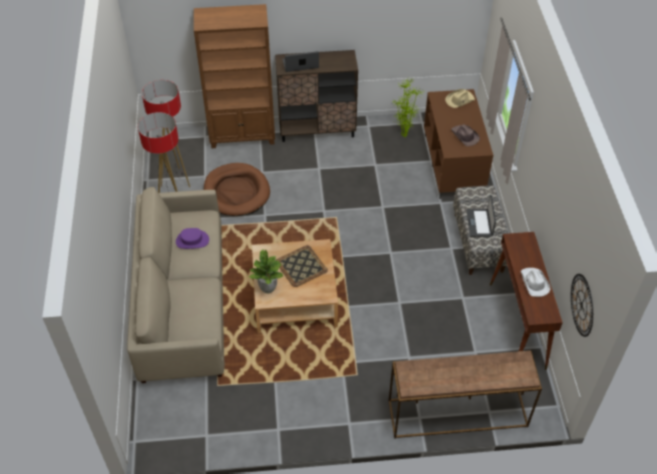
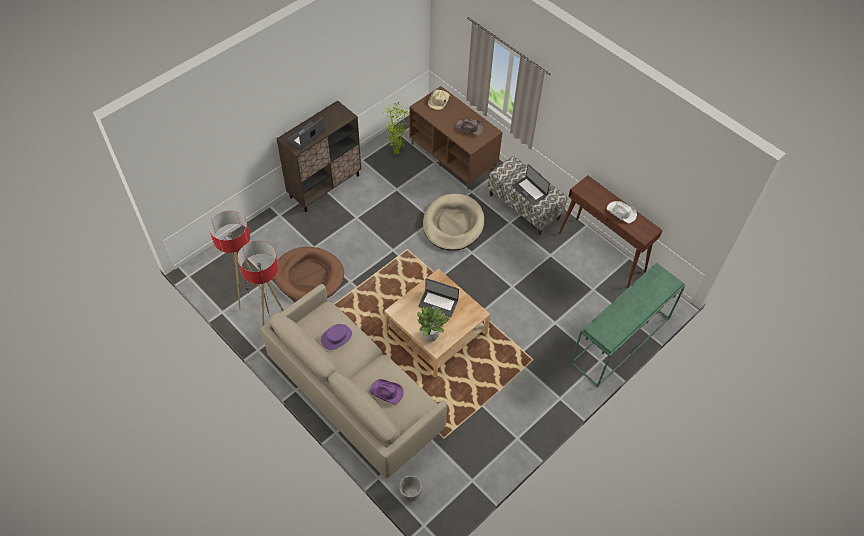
camera: 40 degrees left, 5 degrees up
brown bookcase [194,4,275,148] -> none
tray [276,245,328,287] -> laptop [418,278,459,318]
brown console table [389,351,542,439] -> green console table [570,263,686,387]
wall clock [571,274,593,337] -> none
none -> purple hat [370,379,404,405]
none -> planter [399,476,422,502]
none -> beige dog bed [423,194,485,251]

